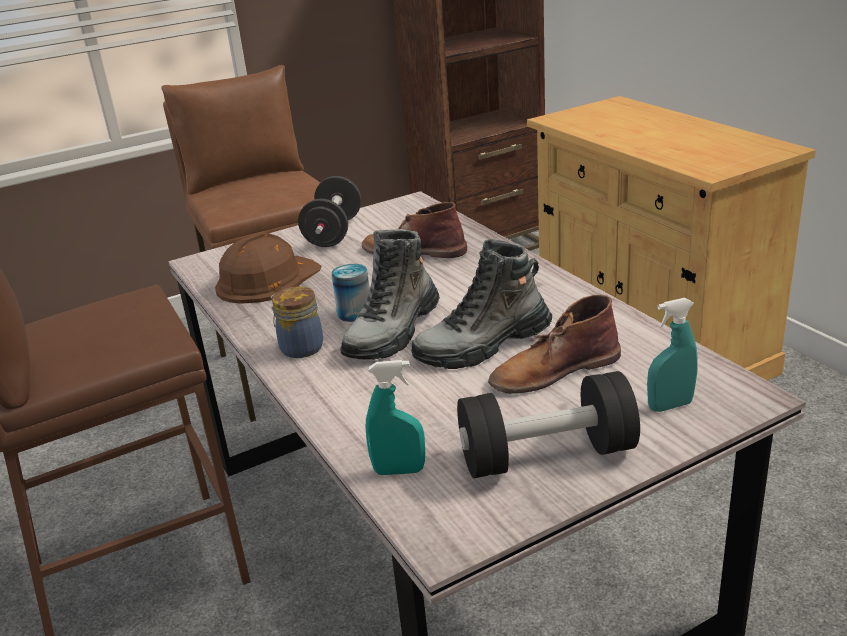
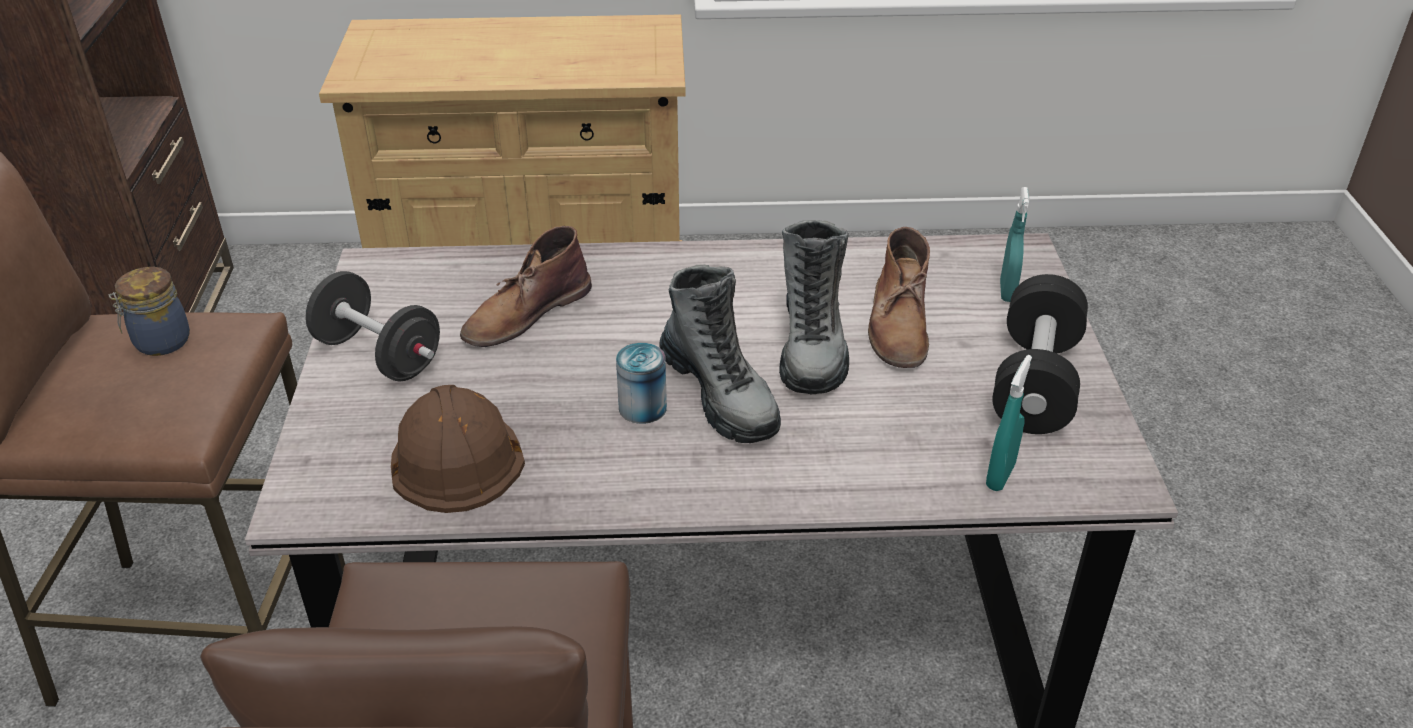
camera: 65 degrees left, 10 degrees up
jar [270,286,323,358] -> jar moved to [109,267,190,356]

